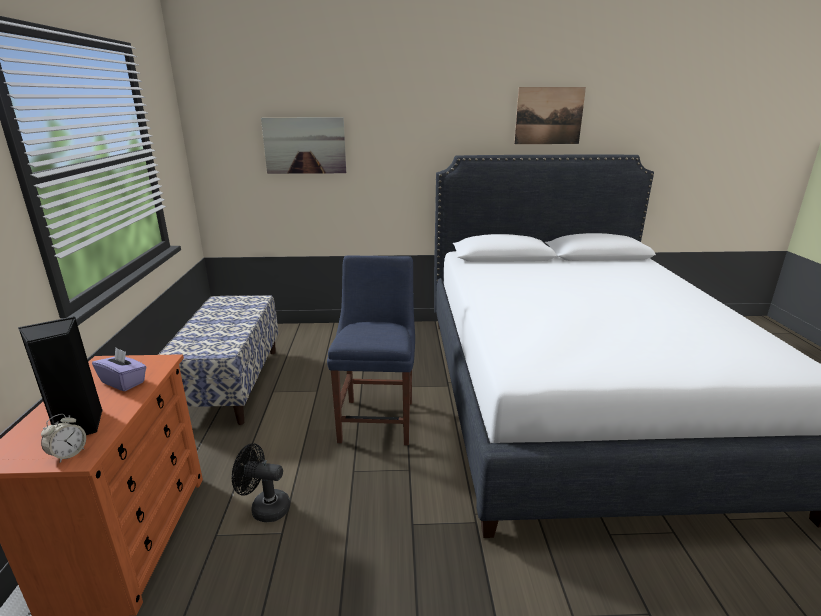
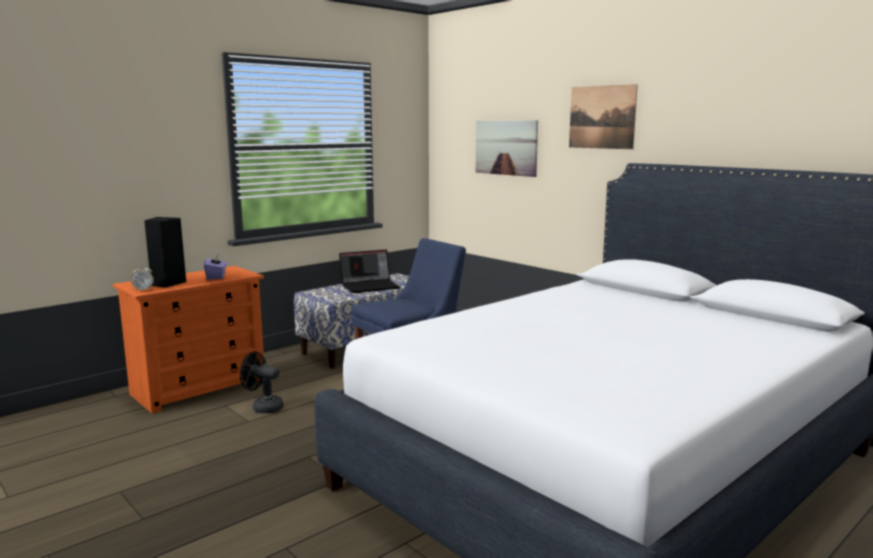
camera: 50 degrees right, 10 degrees down
black fan [232,443,290,522] -> black fan turned 45 degrees counterclockwise [240,351,284,414]
picture [514,87,586,144] -> picture moved to [569,84,638,149]
none -> laptop [339,250,400,293]

